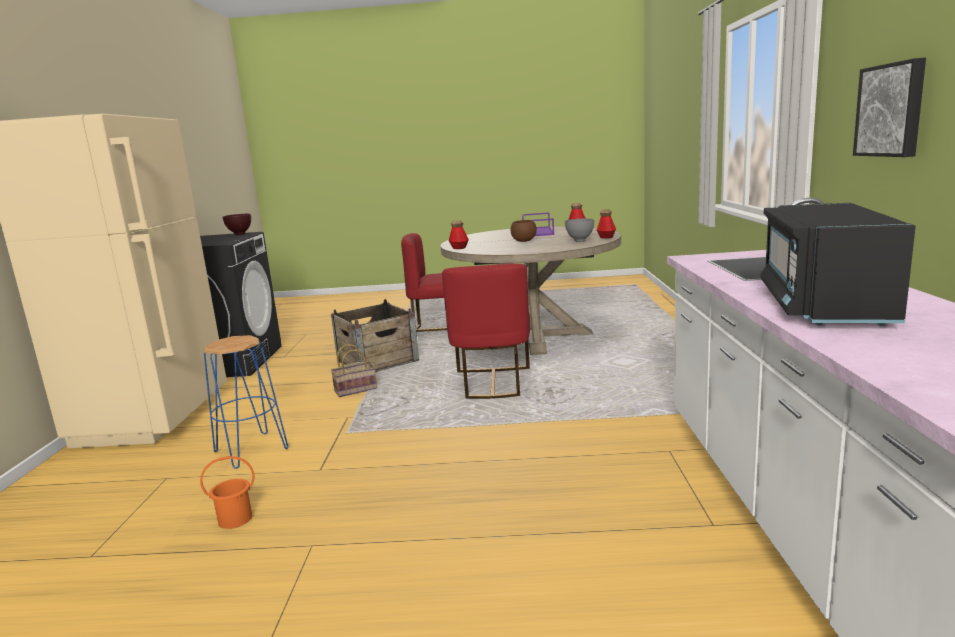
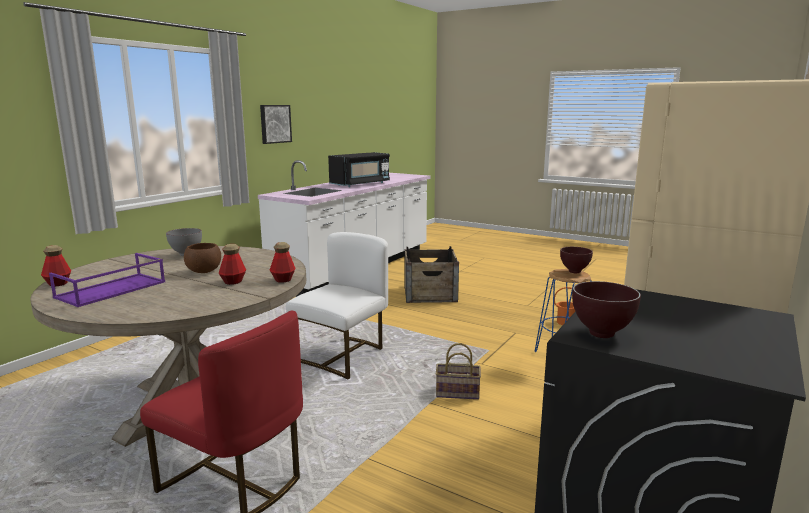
camera: 150 degrees left, 0 degrees up
crate [331,299,419,373] -> crate moved to [404,246,459,303]
red chair [442,264,530,399] -> white chair [286,232,388,379]
bottle [597,210,616,239] -> bottle moved to [219,244,246,285]
none -> brown bowl [560,247,593,273]

